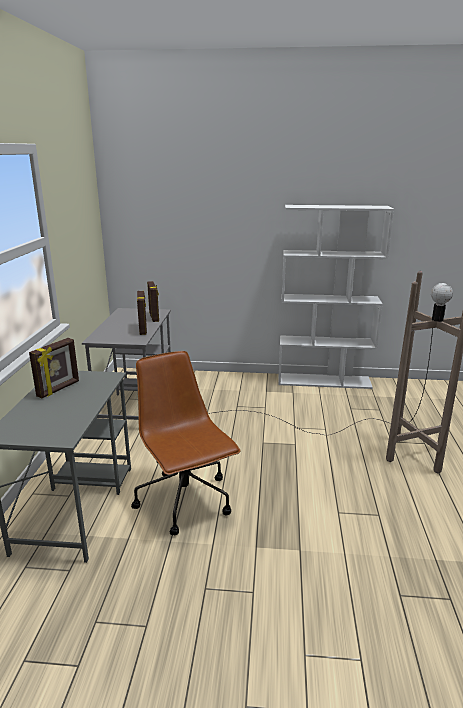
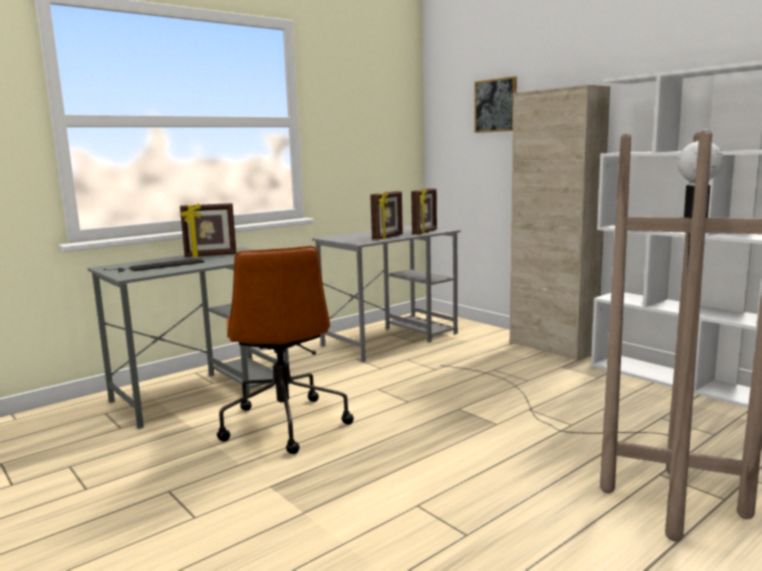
camera: 45 degrees right, 10 degrees down
brown office chair [131,351,240,536] -> brown office chair turned 150 degrees clockwise [217,246,354,454]
none -> keyboard [103,258,204,272]
none -> picture [474,76,517,133]
none -> beige cabinet [510,85,610,361]

